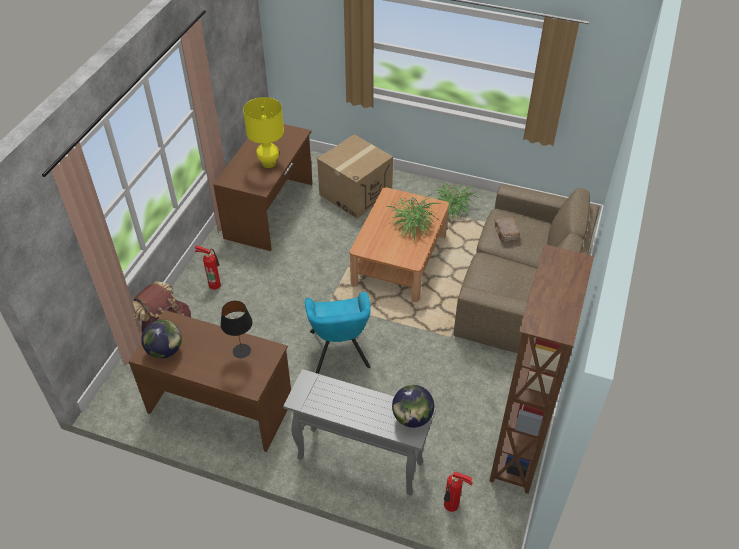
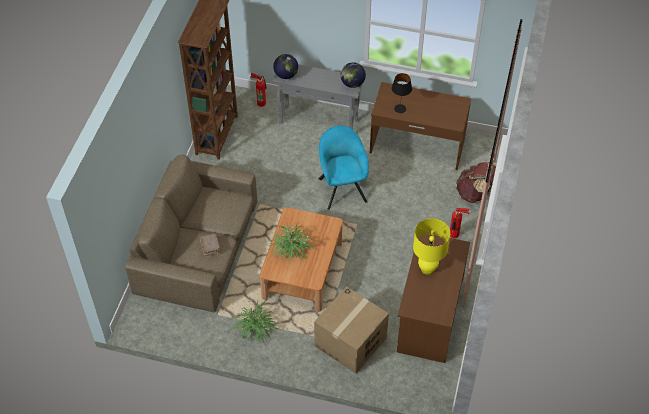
camera: 175 degrees right, 5 degrees up
globe [141,319,182,359] -> globe moved to [341,62,366,88]

